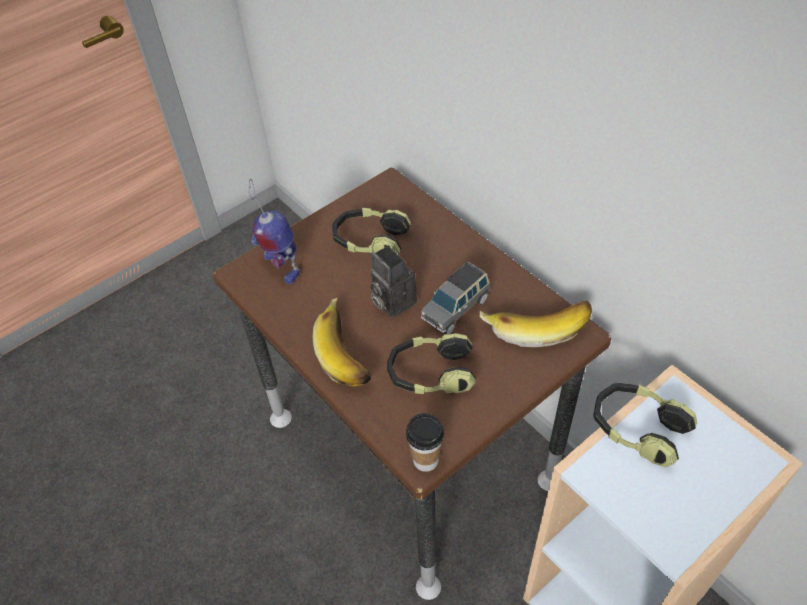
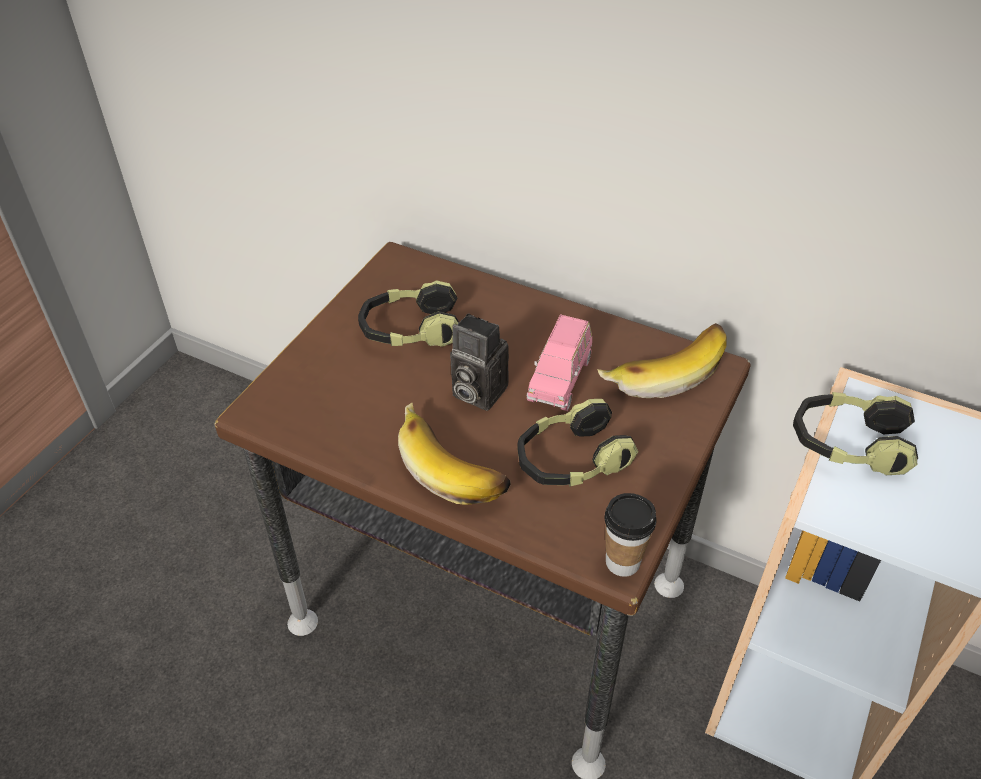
camera: 25 degrees left, 5 degrees down
toy robot [248,179,300,284] -> none
grey toy car [421,262,490,335] -> pink toy car [527,314,592,411]

